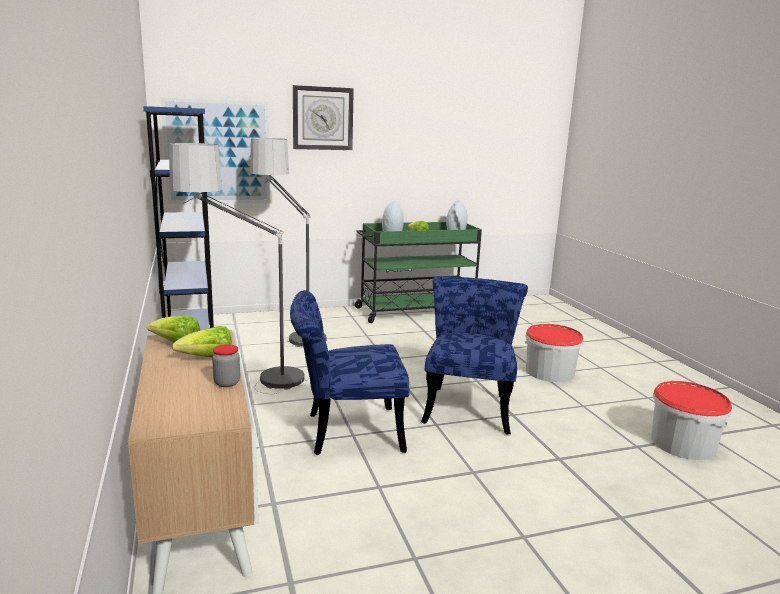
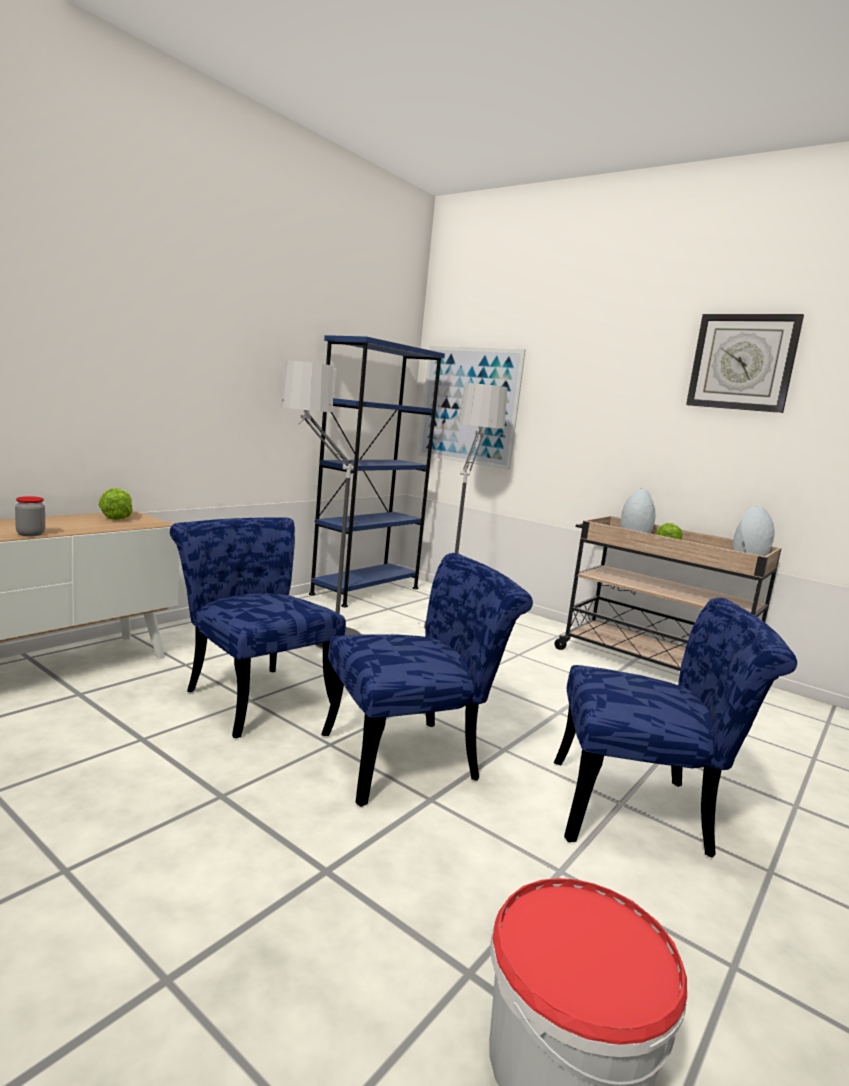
camera: 55 degrees right, 5 degrees down
lettuce [172,326,232,358] -> none
wall clock [293,85,354,150] -> wall clock moved to [686,314,804,413]
green cart [355,222,482,323] -> beige cart [554,516,781,671]
bucket [525,324,583,382] -> blue chair [554,597,797,858]

